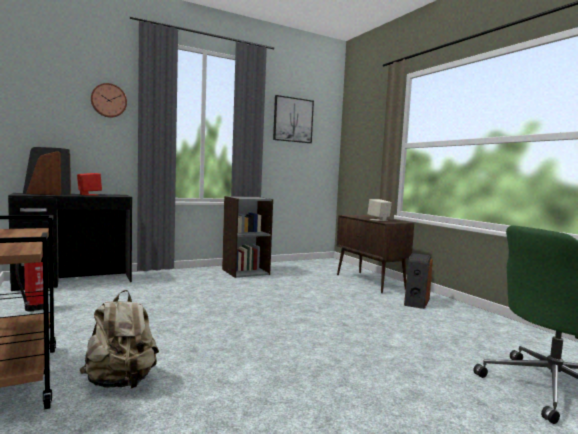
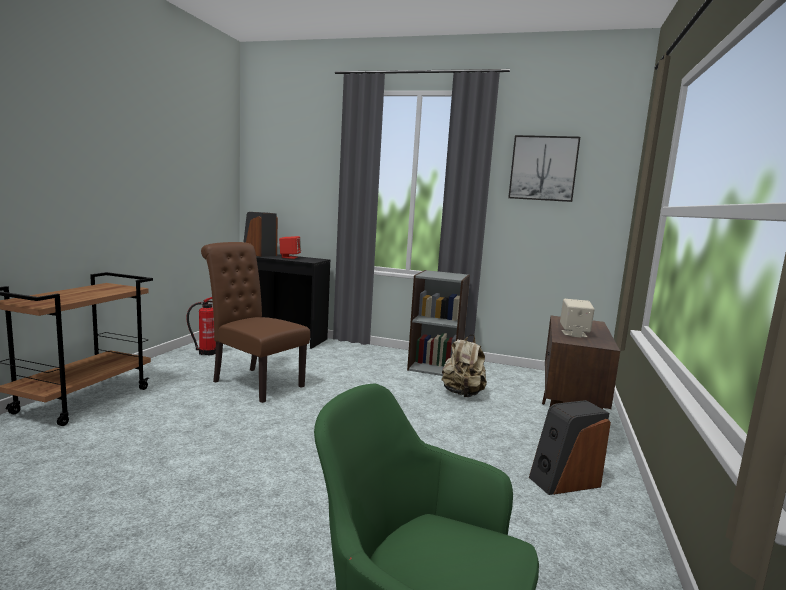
camera: 45 degrees right, 5 degrees up
beige backpack [80,290,159,389] -> beige backpack moved to [442,335,487,397]
wall clock [91,83,127,118] -> none
none -> brown chair [201,242,310,403]

